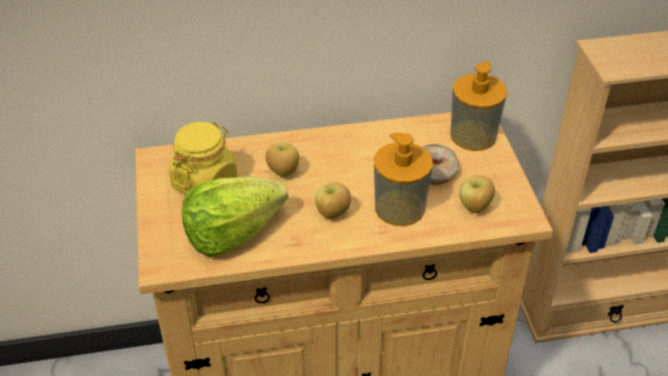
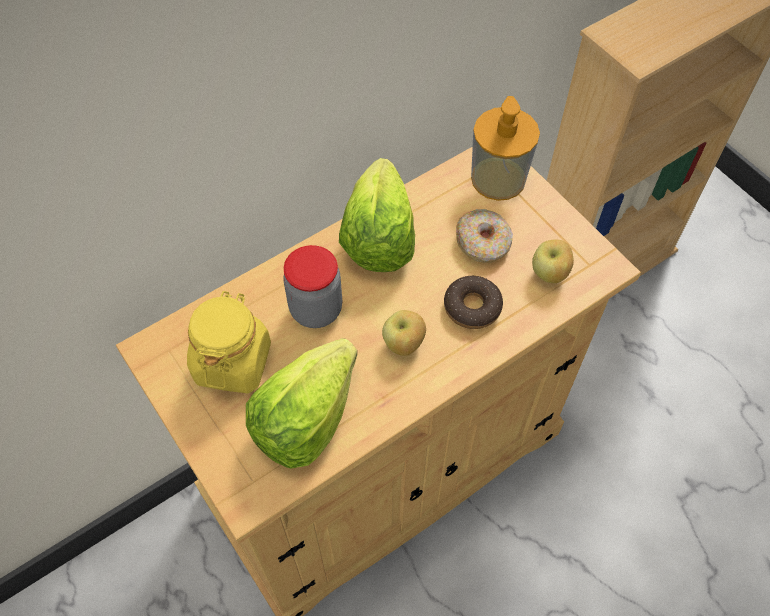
camera: 25 degrees left, 15 degrees up
apple [266,143,299,177] -> jar [283,245,342,328]
soap dispenser [374,133,433,226] -> donut [444,276,503,329]
none -> lettuce [339,158,415,272]

